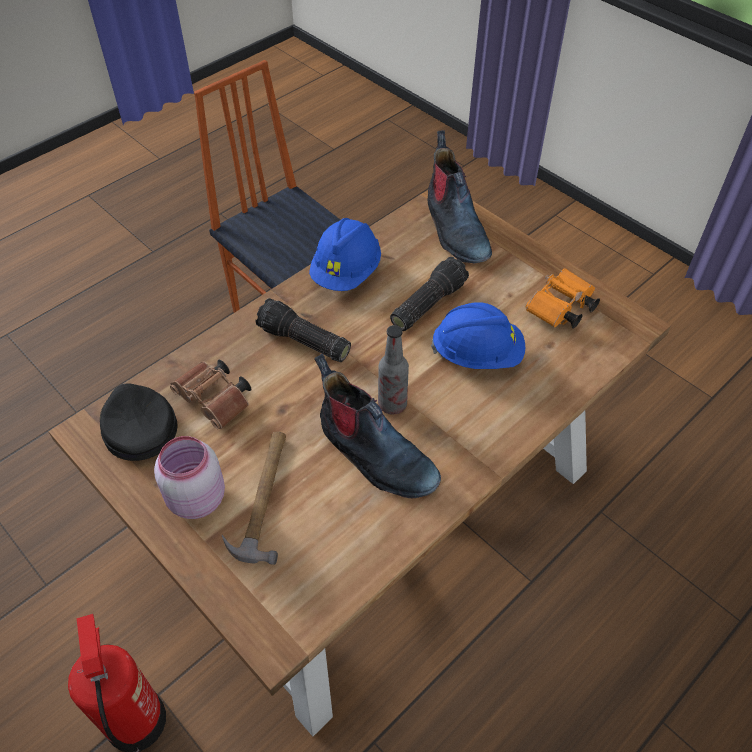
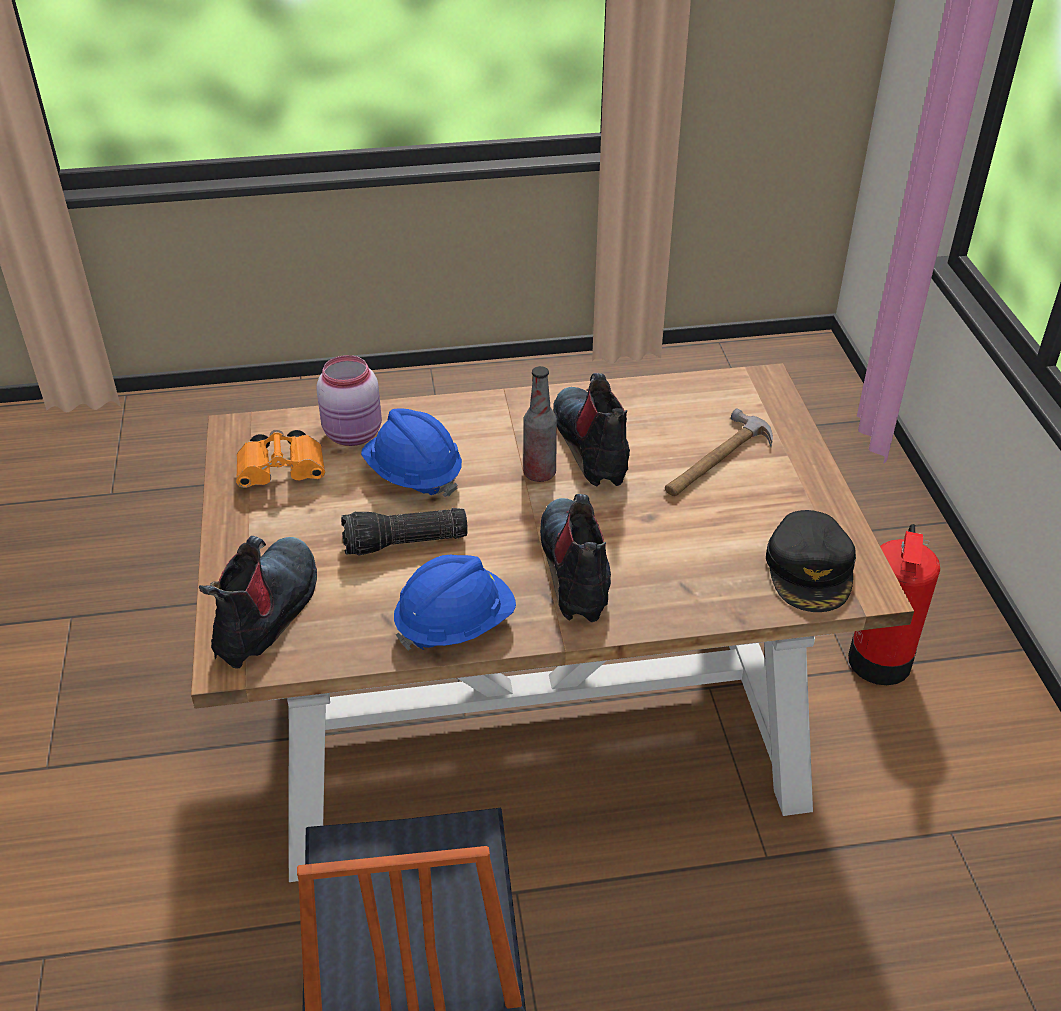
camera: 145 degrees left, 10 degrees down
pink jar [154,436,225,519] -> pink jar moved to [316,355,382,446]
brown binoculars [170,360,251,429] -> none
flashlight [256,298,351,362] -> boot [540,494,611,622]

